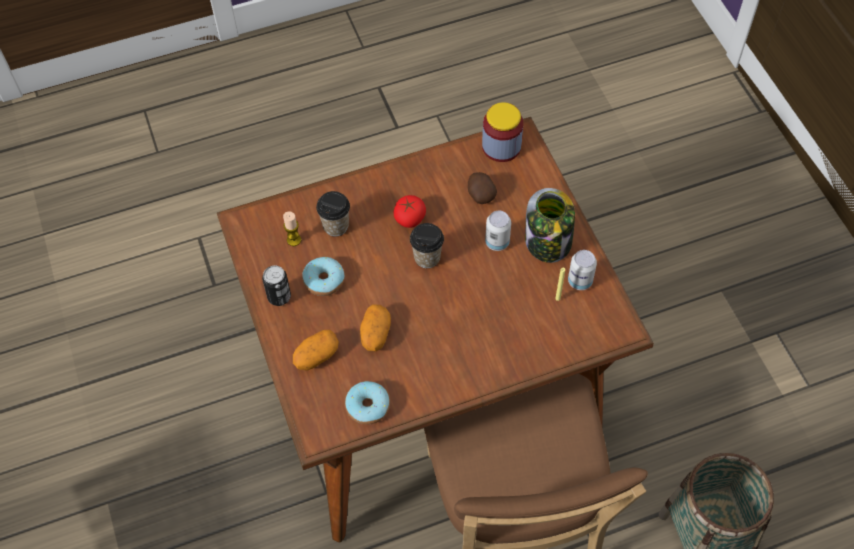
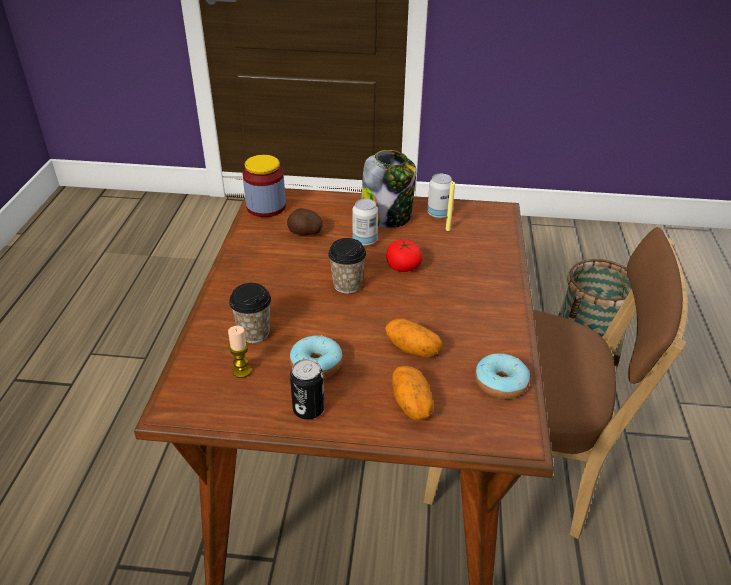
camera: 65 degrees left, 20 degrees down
tomato [393,195,426,228] -> tomato moved to [386,240,423,272]

